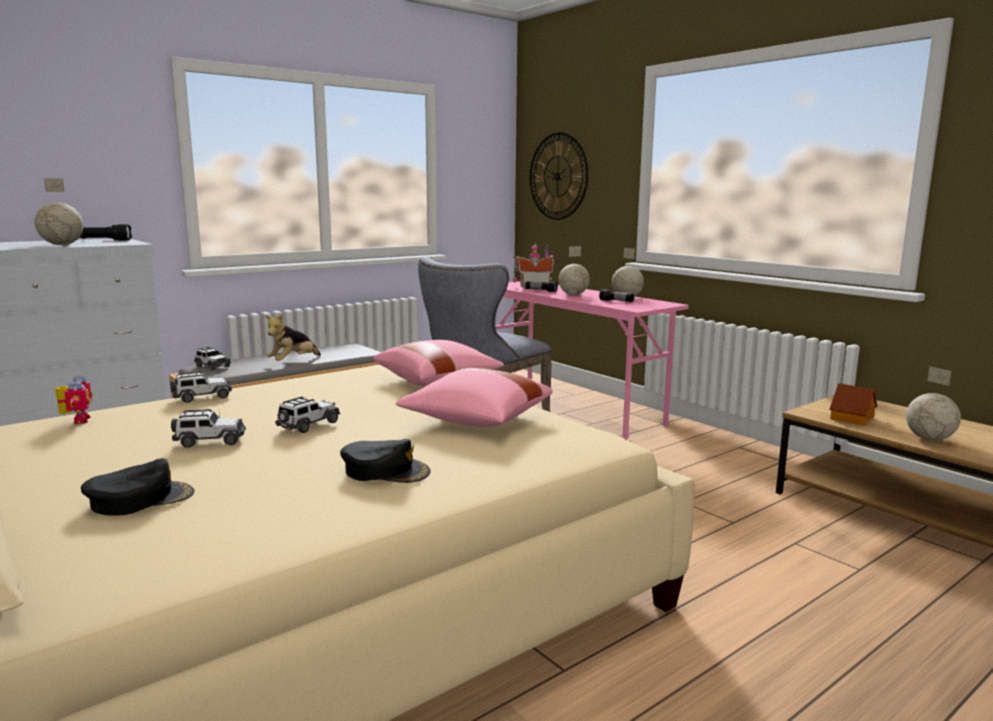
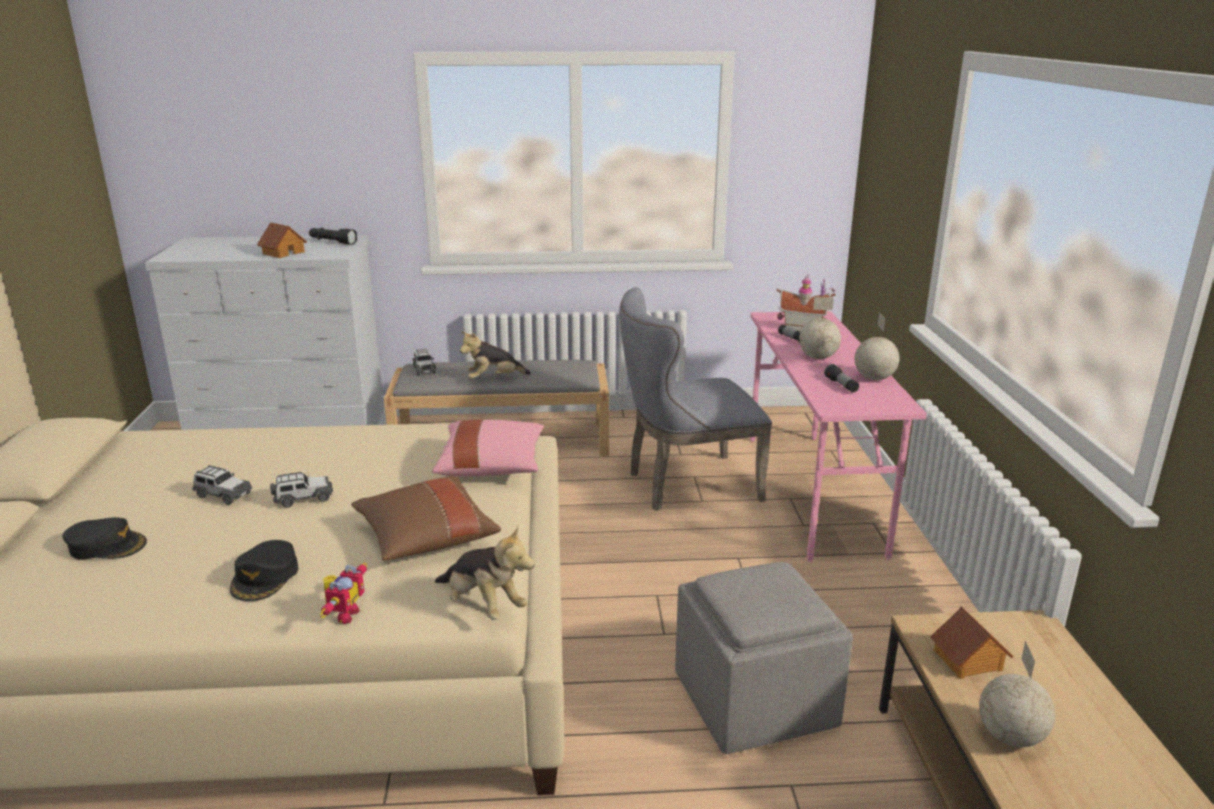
camera: 35 degrees right, 10 degrees up
globe [35,178,83,245] -> toy house [257,222,307,258]
toy robot [55,375,92,424] -> toy robot moved to [320,563,367,624]
toy car [170,371,232,403] -> none
black cap [340,439,431,483] -> black cap turned 45 degrees clockwise [230,540,298,601]
pink pillow [396,368,553,427] -> brown pillow [351,476,501,561]
wall clock [530,132,588,220] -> none
none -> plush toy [435,526,535,620]
none -> grey ottoman [675,562,853,754]

